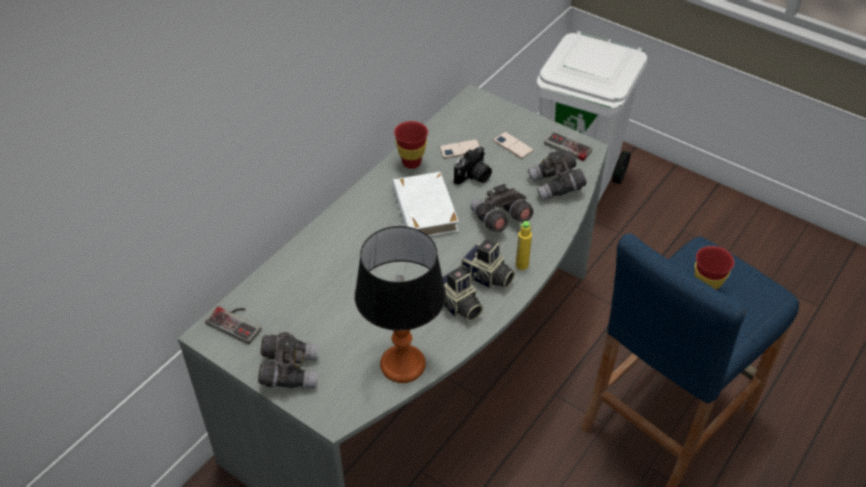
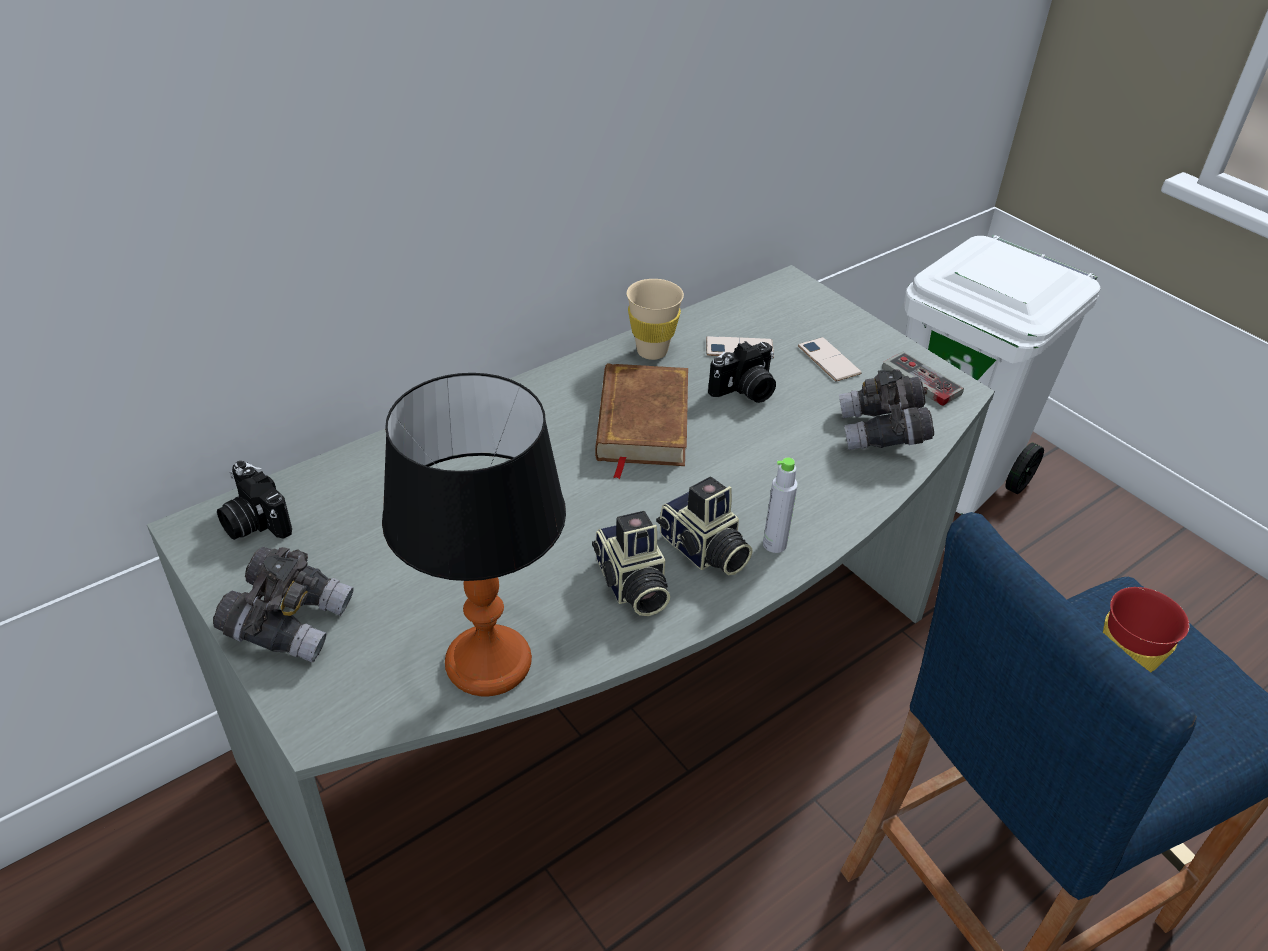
camera: 15 degrees right, 5 degrees down
game controller [205,306,262,345] -> camera [217,461,292,540]
white book [393,172,459,237] -> brown book [595,363,688,479]
red cup [394,121,428,169] -> beige cup [627,279,684,360]
grey binoculars [470,184,533,232] -> none
yellow bottle [516,221,532,270] -> grey bottle [763,457,798,553]

